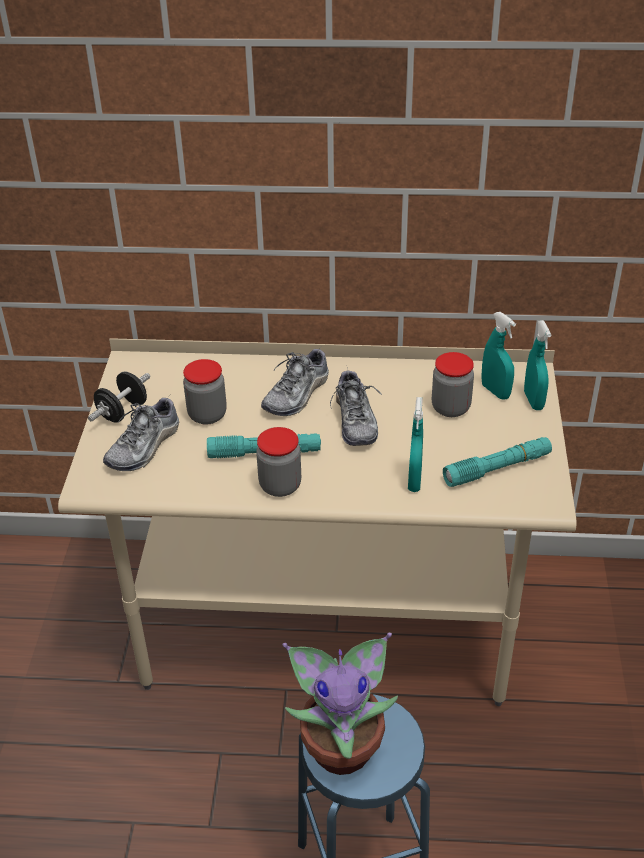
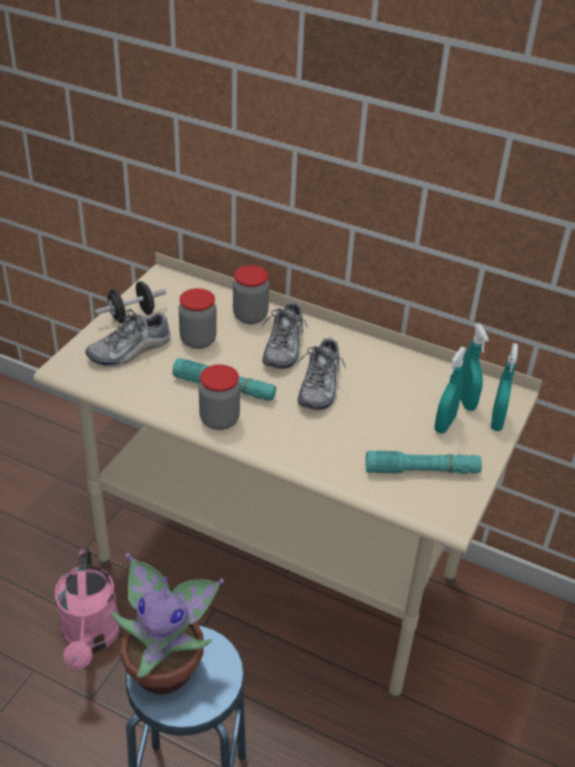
camera: 20 degrees right, 0 degrees up
shoe [261,345,329,416] -> shoe turned 45 degrees counterclockwise [262,299,308,369]
turquoise spray bottle [408,397,423,492] -> turquoise spray bottle moved to [434,347,467,434]
jar [432,352,474,417] -> jar moved to [233,265,269,324]
none -> pink watering can [55,549,120,669]

